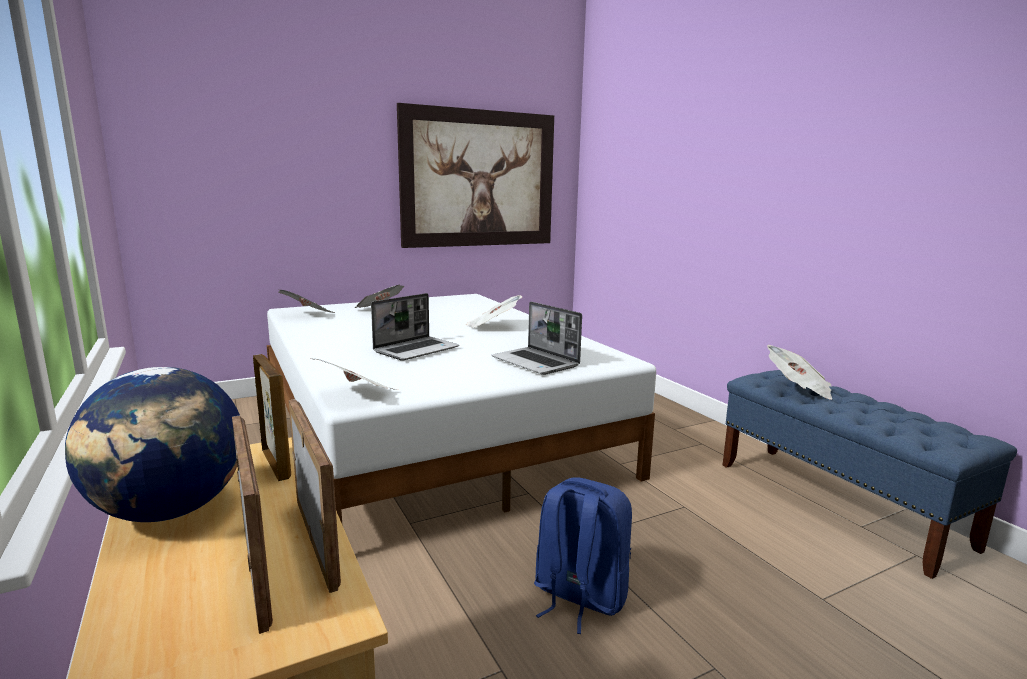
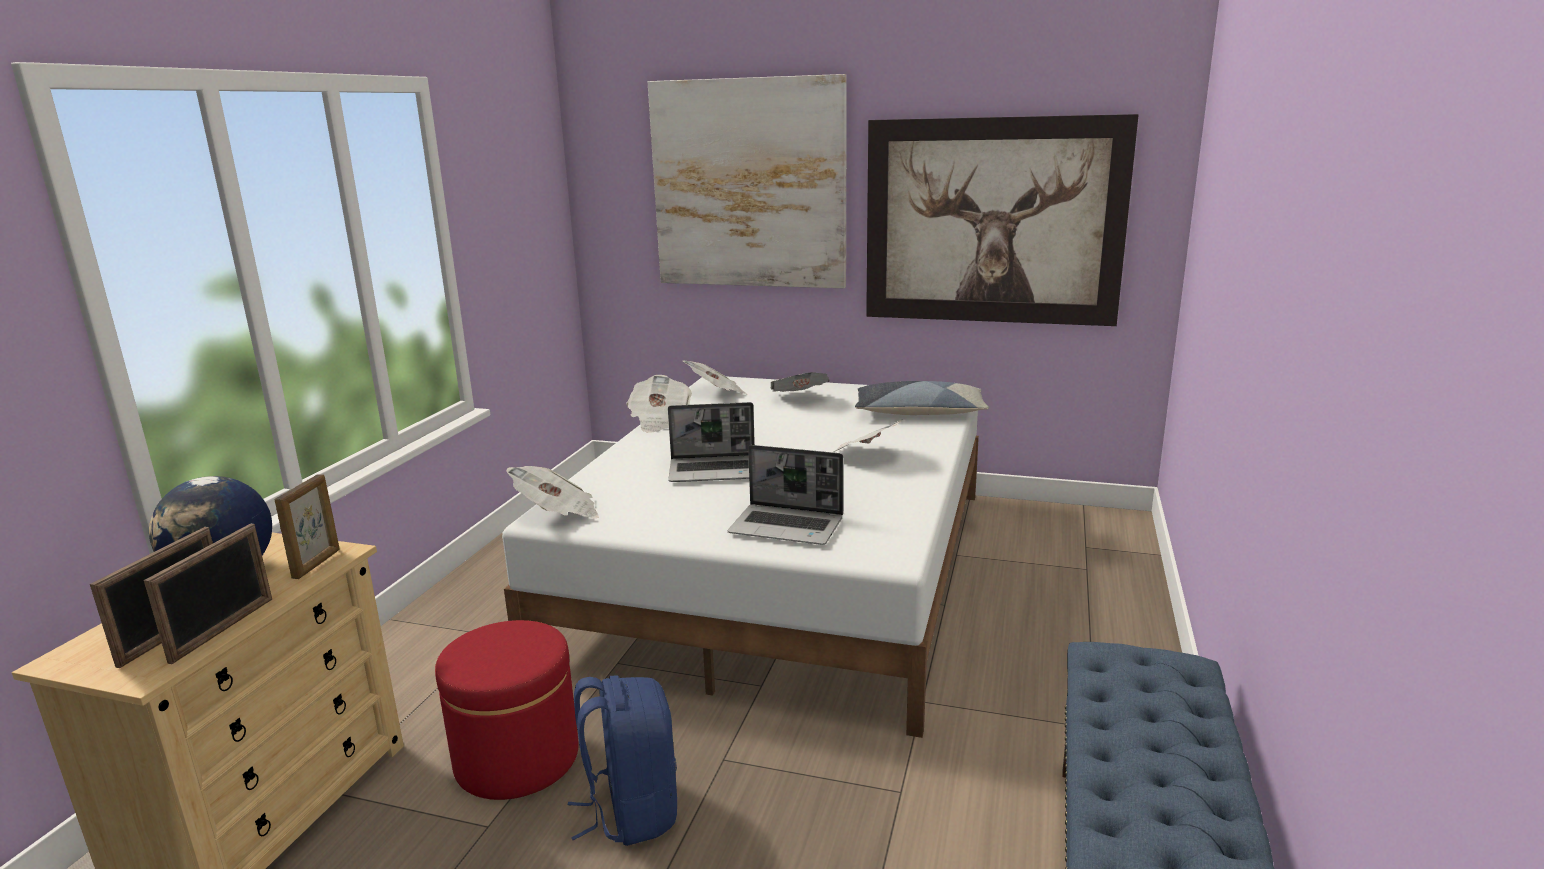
camera: 45 degrees right, 5 degrees up
laptop [492,302,582,375] -> laptop turned 75 degrees counterclockwise [728,445,843,545]
newspaper [767,345,832,400] -> newspaper moved to [627,375,692,433]
none -> red ottoman [435,620,579,800]
none -> picture [648,74,847,288]
none -> pillow [855,381,989,415]

